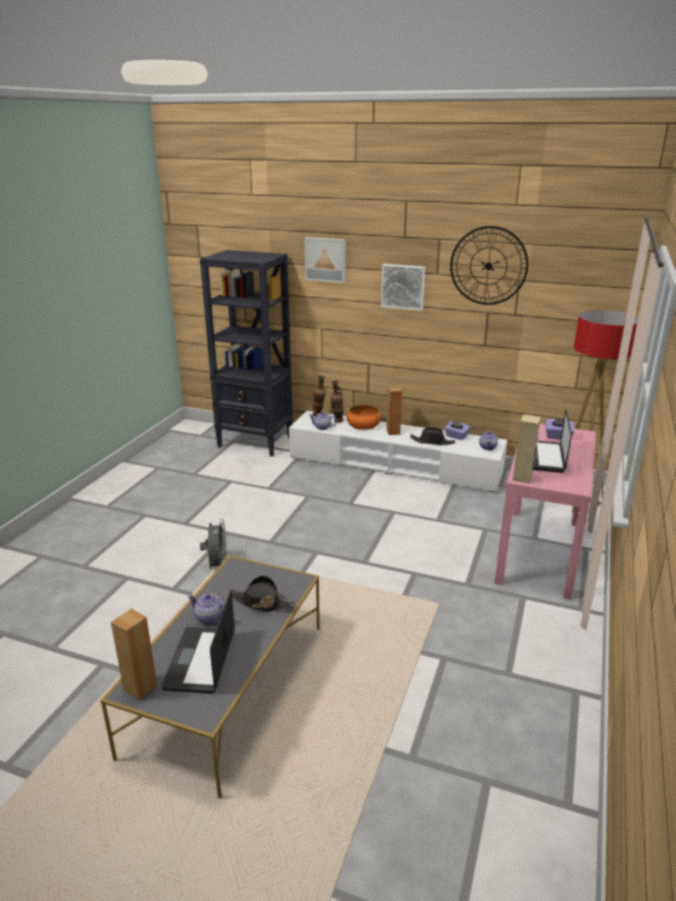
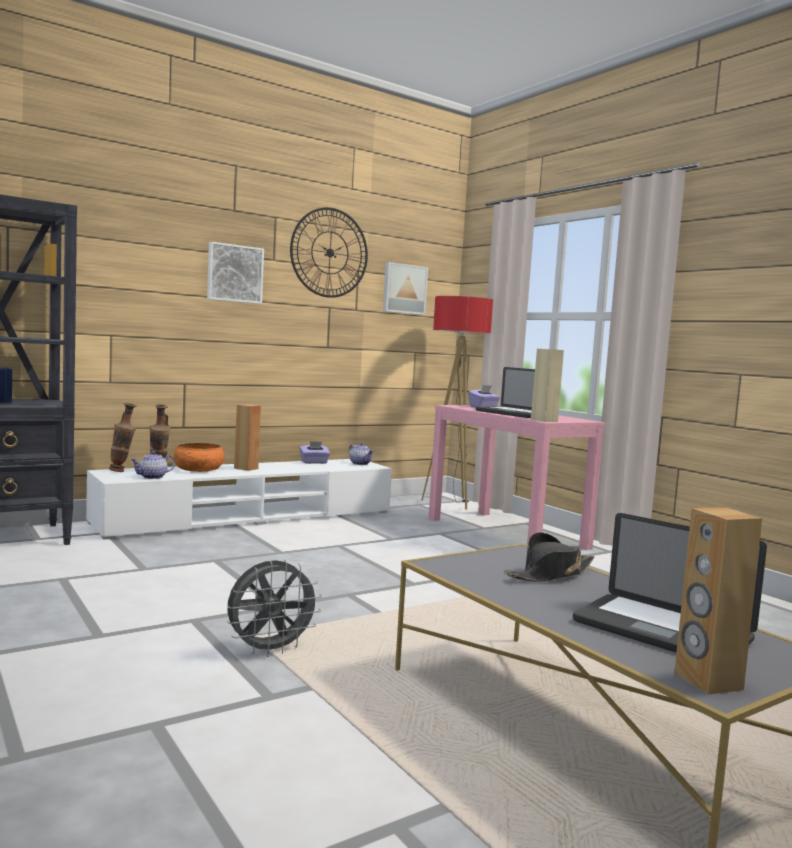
camera: 55 degrees left, 20 degrees down
teapot [188,594,226,625] -> none
grey fan [200,519,227,569] -> grey fan turned 120 degrees clockwise [227,559,322,657]
picture [304,237,346,283] -> picture moved to [383,262,428,315]
black hat [410,427,455,445] -> none

